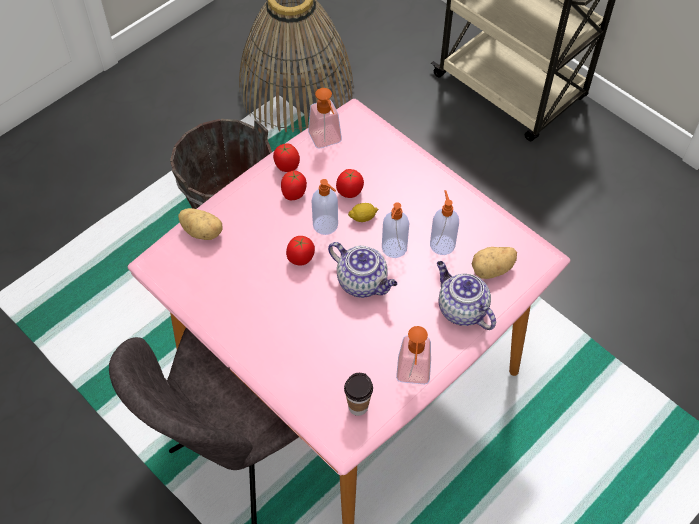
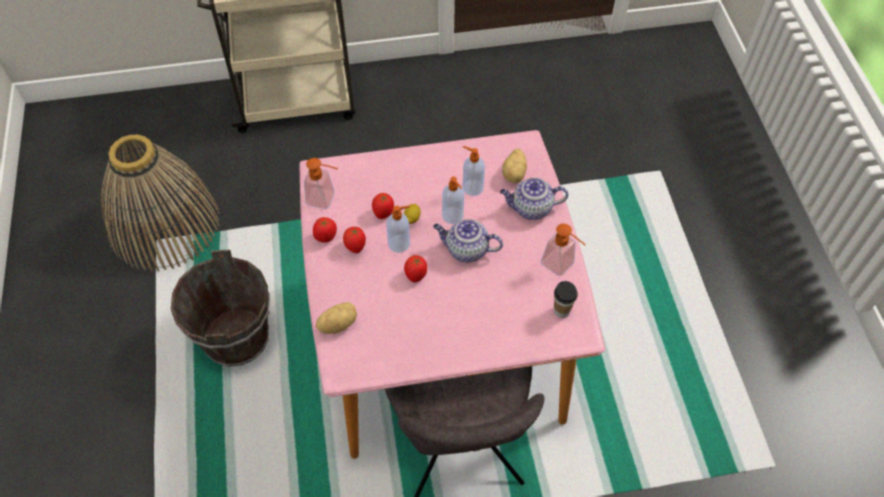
camera: 55 degrees left, 0 degrees up
teapot [328,242,398,298] -> teapot turned 150 degrees counterclockwise [433,219,503,262]

